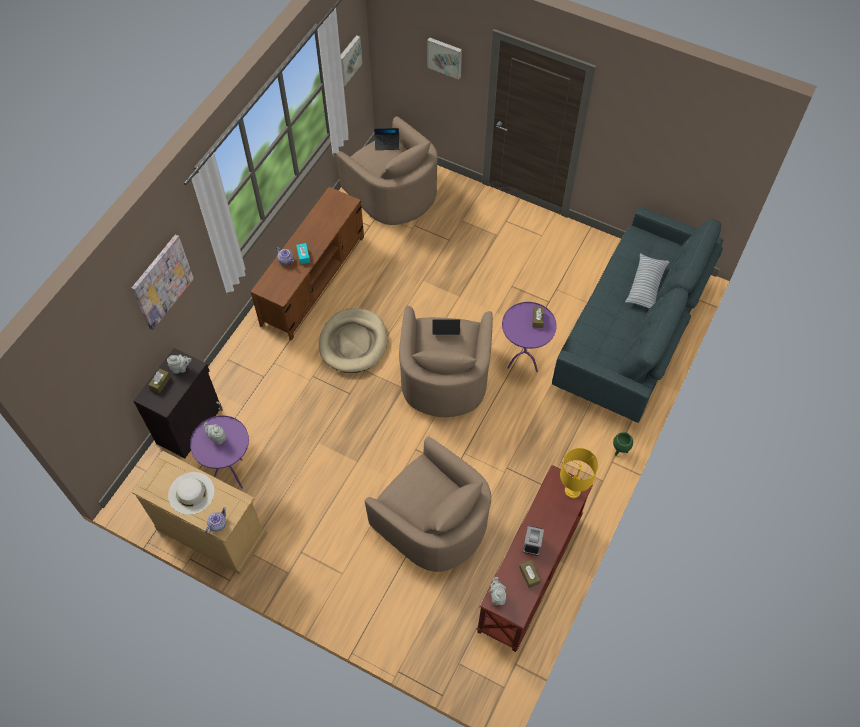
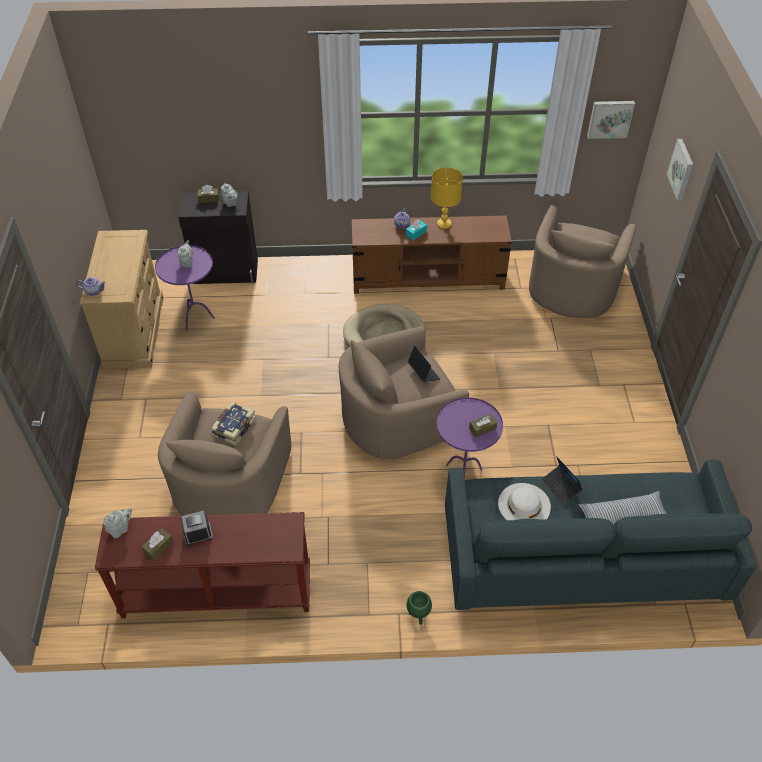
camera: 60 degrees right, 10 degrees down
picture [132,234,194,330] -> none
white hat [168,472,215,515] -> white hat moved to [498,483,551,520]
laptop [374,128,399,150] -> laptop moved to [542,456,582,504]
yellow table lamp [560,448,598,498] -> yellow table lamp moved to [431,167,463,229]
none -> book [211,401,256,446]

